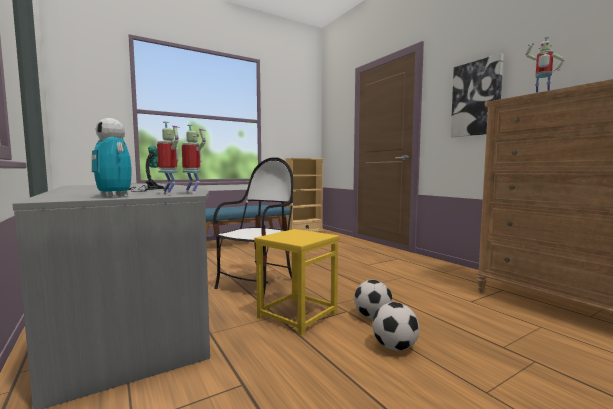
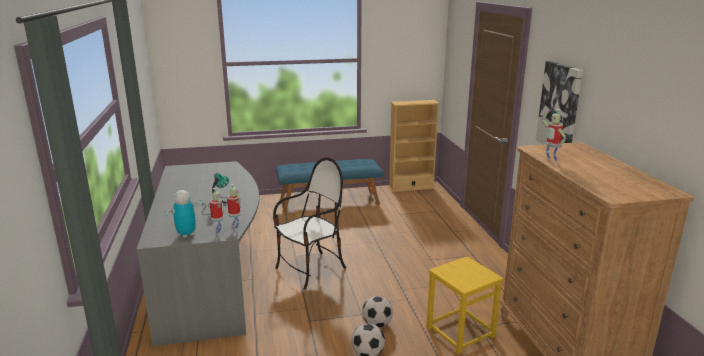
camera: 20 degrees right, 15 degrees up
toy robot [92,118,131,197] -> toy robot turned 75 degrees clockwise [163,190,202,238]
yellow stool [254,229,339,335] -> yellow stool moved to [427,256,504,354]

